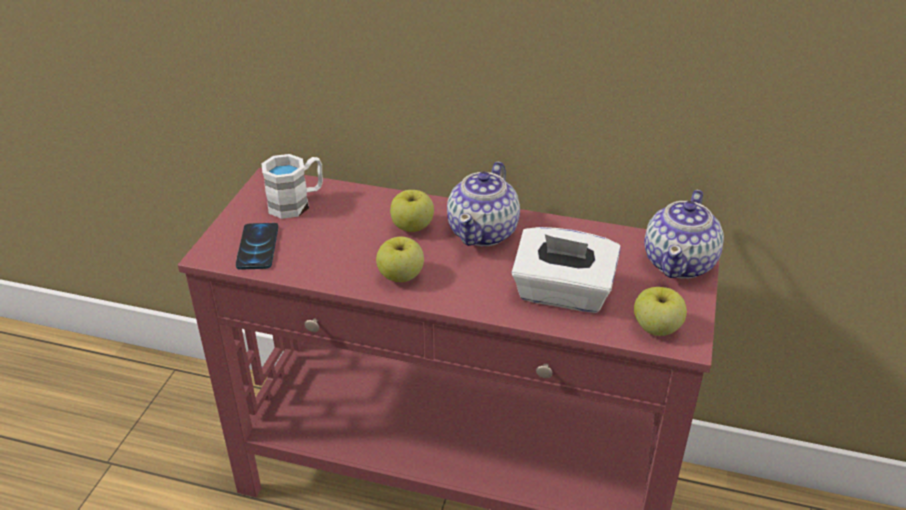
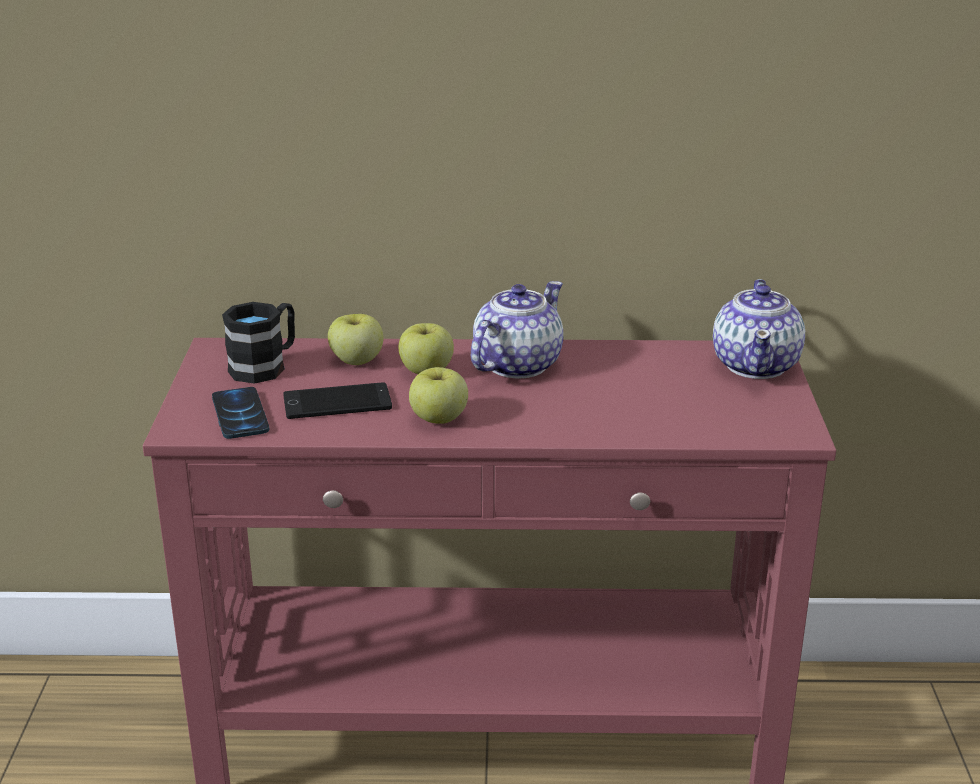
camera: 15 degrees left, 10 degrees down
white mug [261,154,323,219] -> black mug [222,302,295,384]
teapot [447,161,520,246] -> teapot turned 150 degrees counterclockwise [471,281,564,379]
white tissue box [511,227,621,313] -> none
apple [634,287,687,336] -> apple moved to [328,314,383,365]
none -> phone [283,382,392,419]

